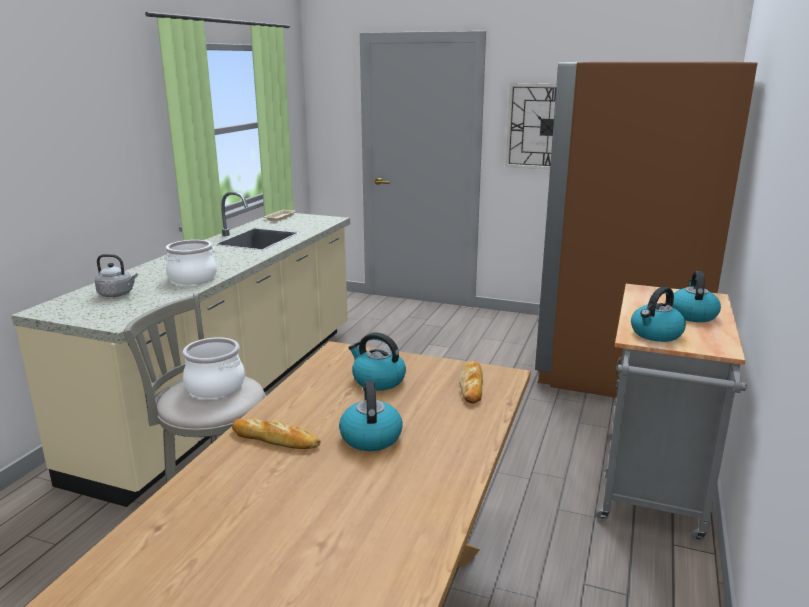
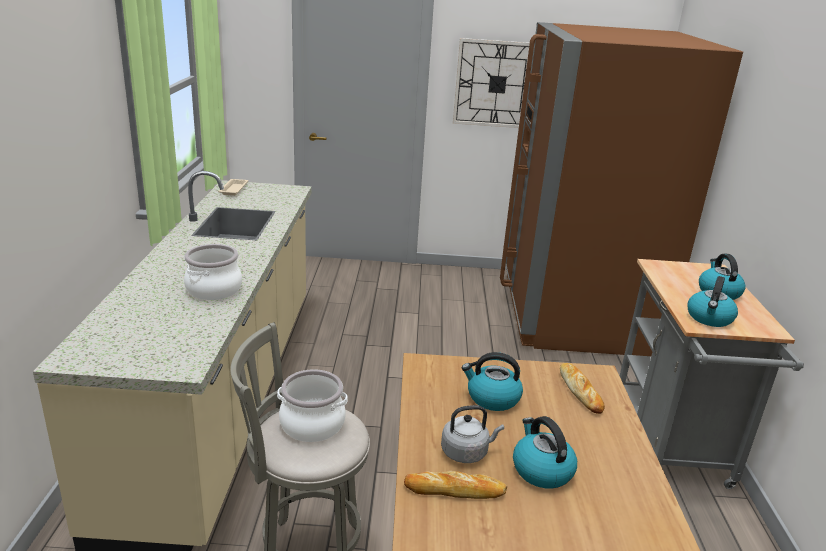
camera: 20 degrees left, 5 degrees up
grey kettle [95,254,138,297] -> grey kettle moved to [441,405,504,463]

